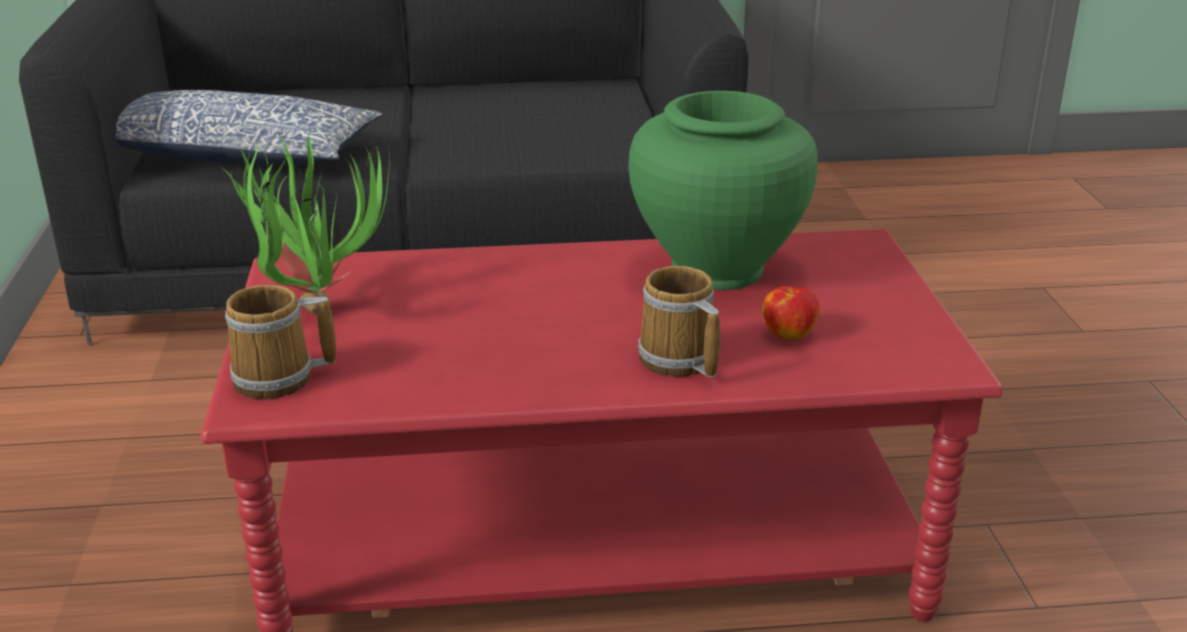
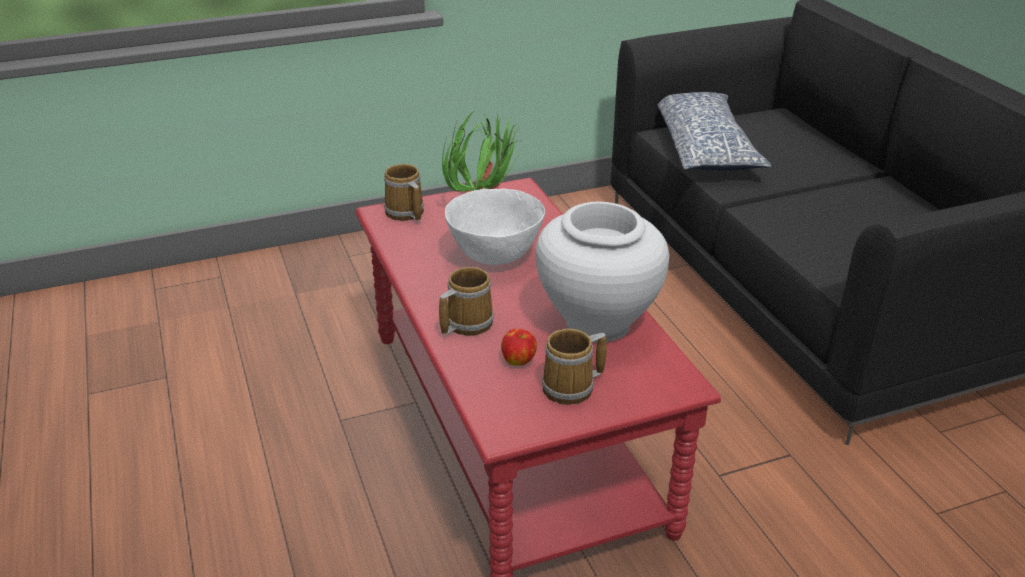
camera: 75 degrees right, 5 degrees up
green vase [628,91,818,290] -> white vase [535,202,670,343]
none -> white bowl [445,188,545,265]
none -> mug [542,328,607,405]

